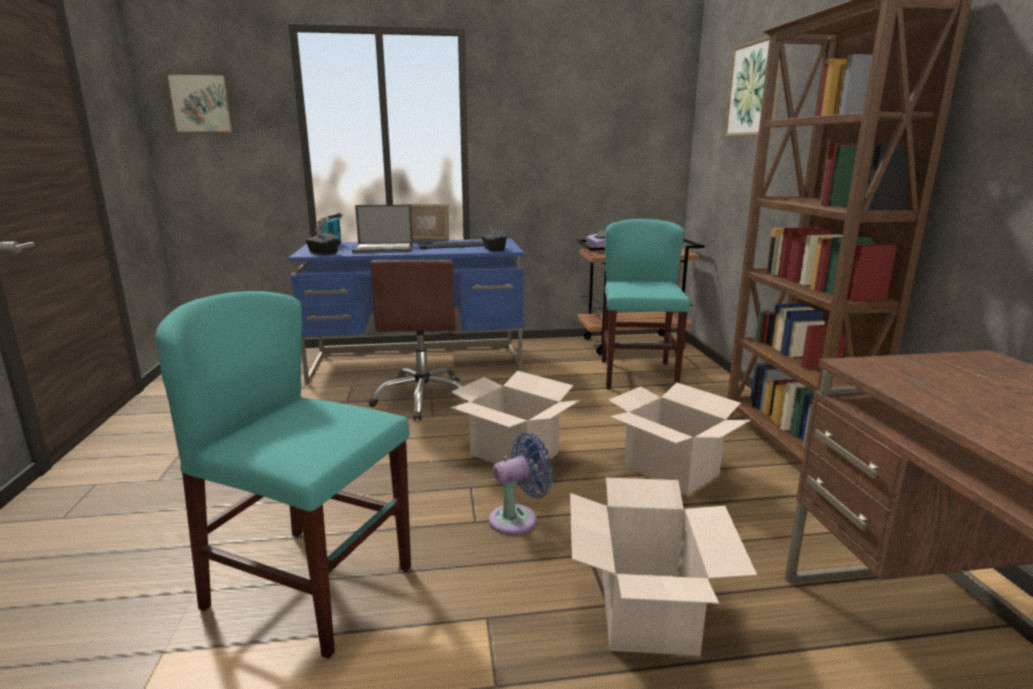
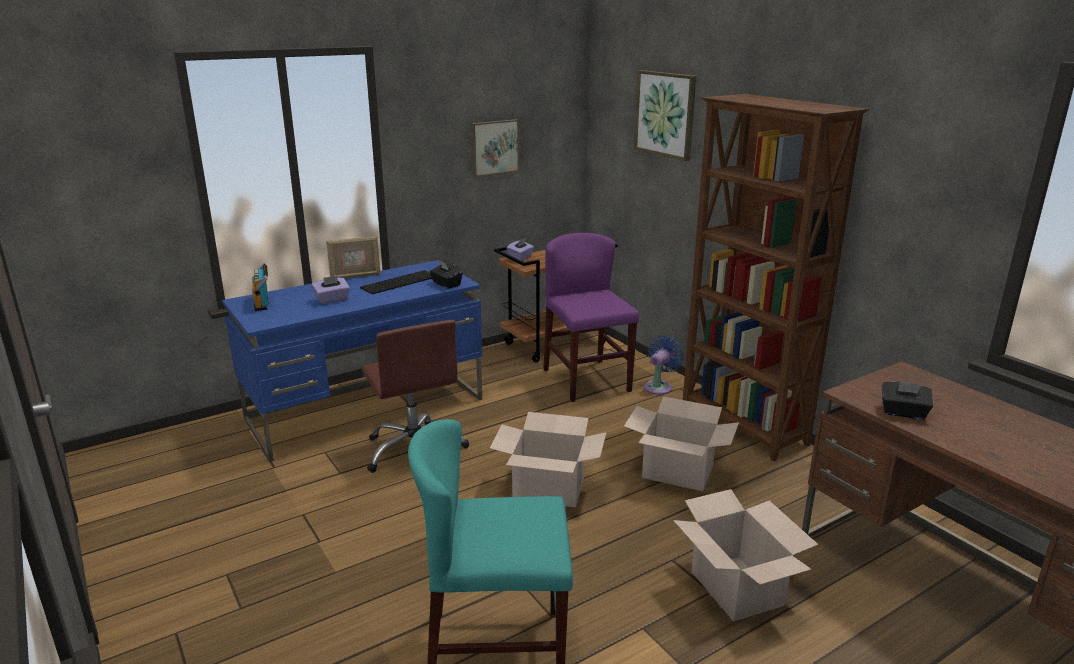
camera: 25 degrees left, 5 degrees up
picture [165,73,235,133] -> picture moved to [471,119,519,177]
black tissue box [305,228,339,255] -> black tissue box moved to [882,381,933,419]
laptop [352,205,413,253] -> purple tissue box [312,276,350,304]
blue fan [489,433,553,535] -> blue fan moved to [644,336,684,395]
turquoise chair [602,219,690,389] -> purple chair [543,233,639,402]

